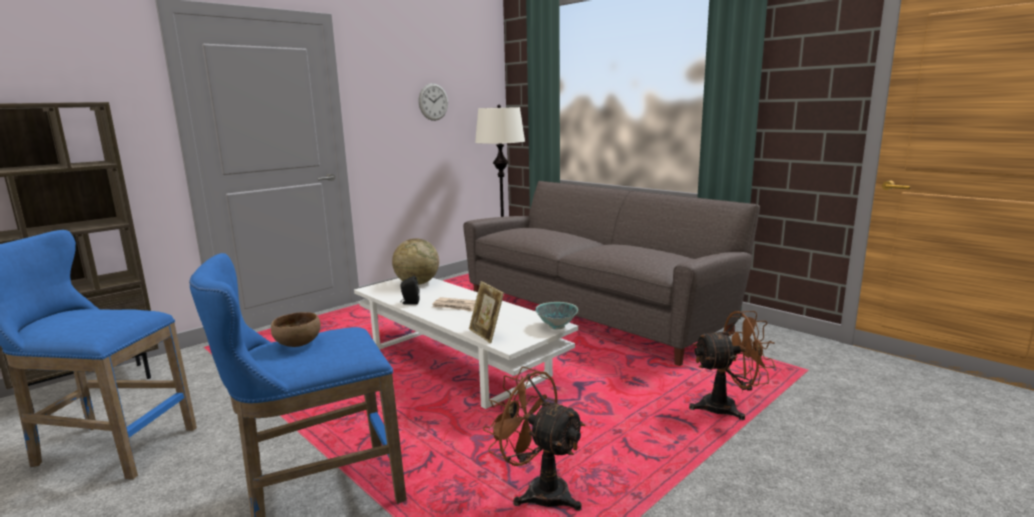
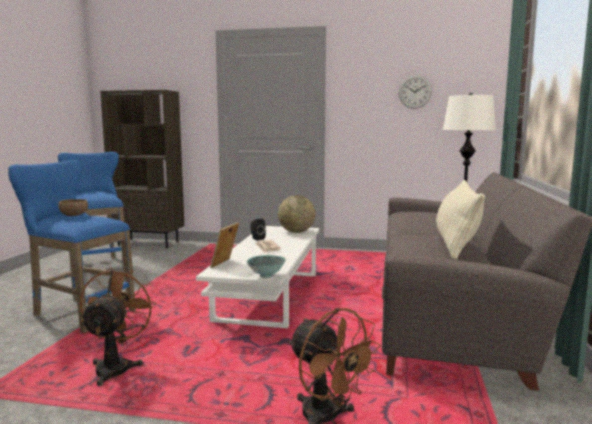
camera: 55 degrees right, 5 degrees down
none -> beige pillow [436,180,485,260]

